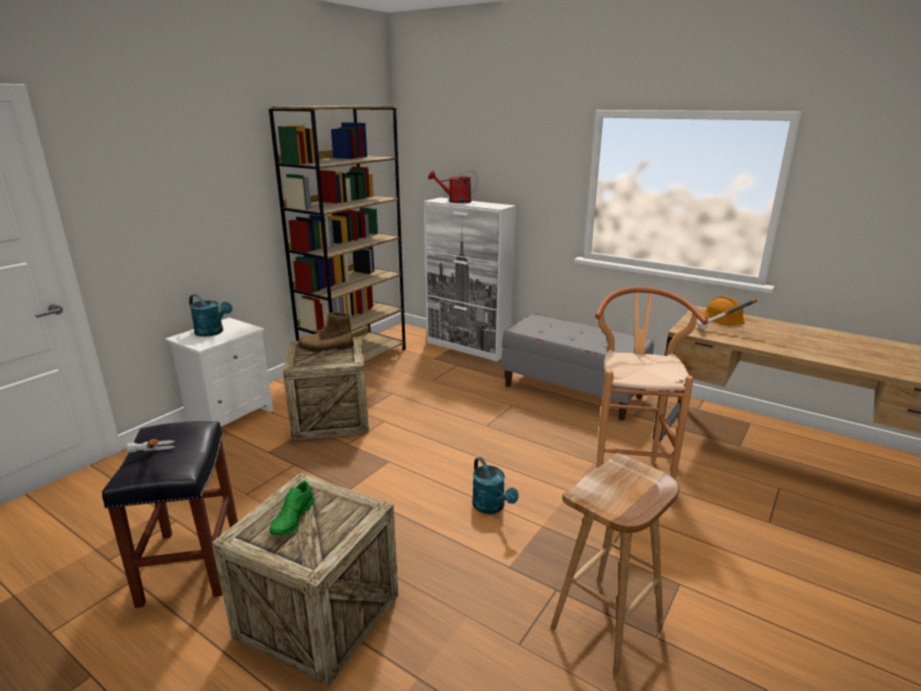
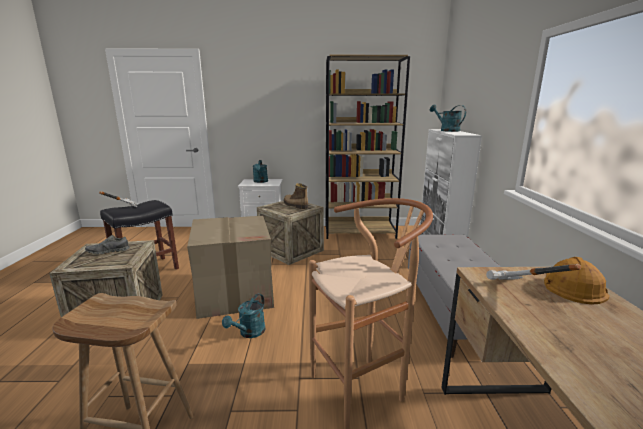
camera: 55 degrees right, 5 degrees down
green shoe [270,481,315,535] -> grey shoe [85,235,130,254]
red watering can [428,170,477,203] -> turquoise watering can [430,104,466,132]
none -> cardboard box [187,216,274,319]

